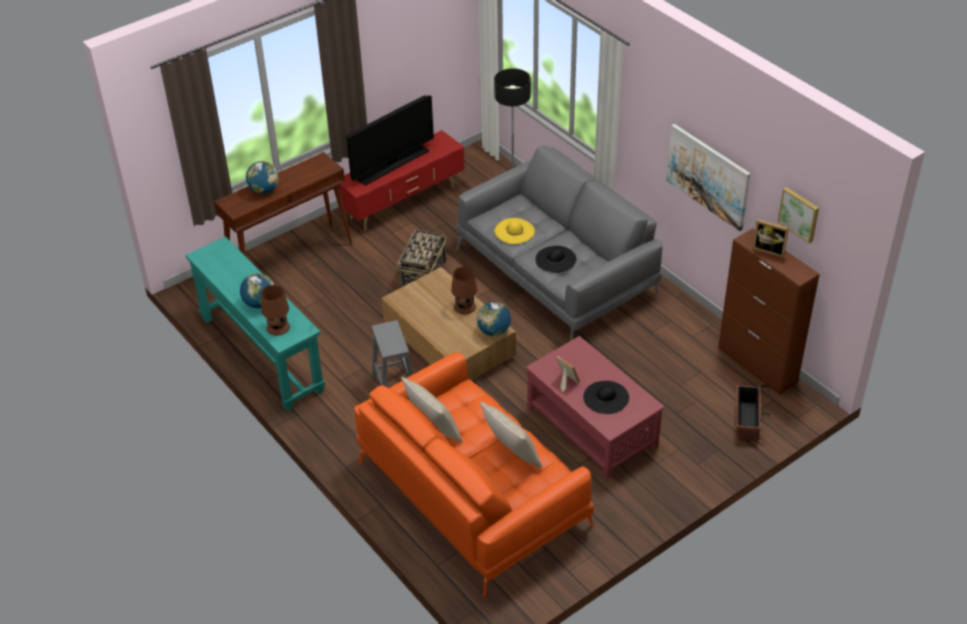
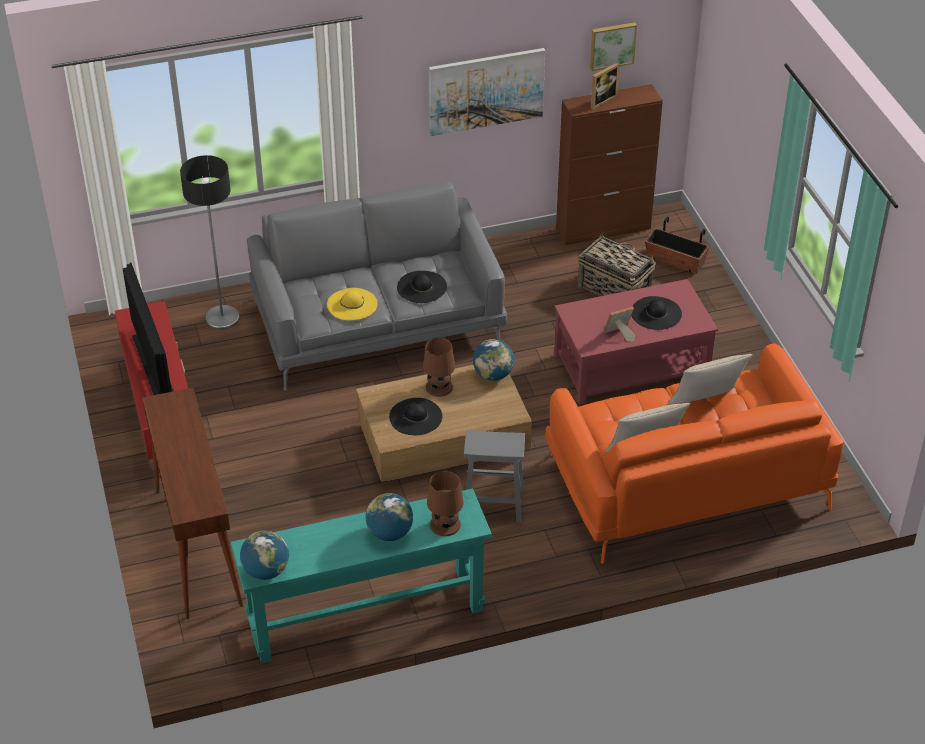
camera: 70 degrees left, 0 degrees up
globe [246,161,279,194] -> globe moved to [240,531,289,580]
basket [397,230,446,288] -> basket moved to [578,232,656,296]
none -> black hat [389,398,442,435]

